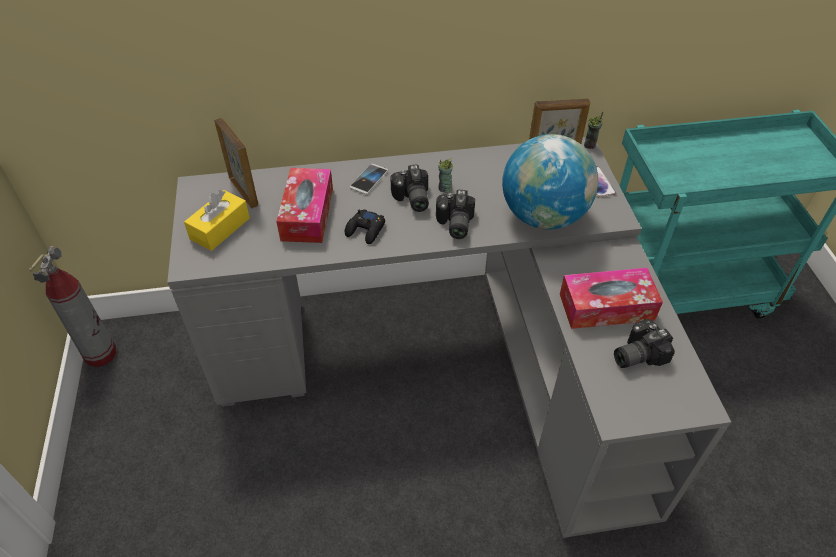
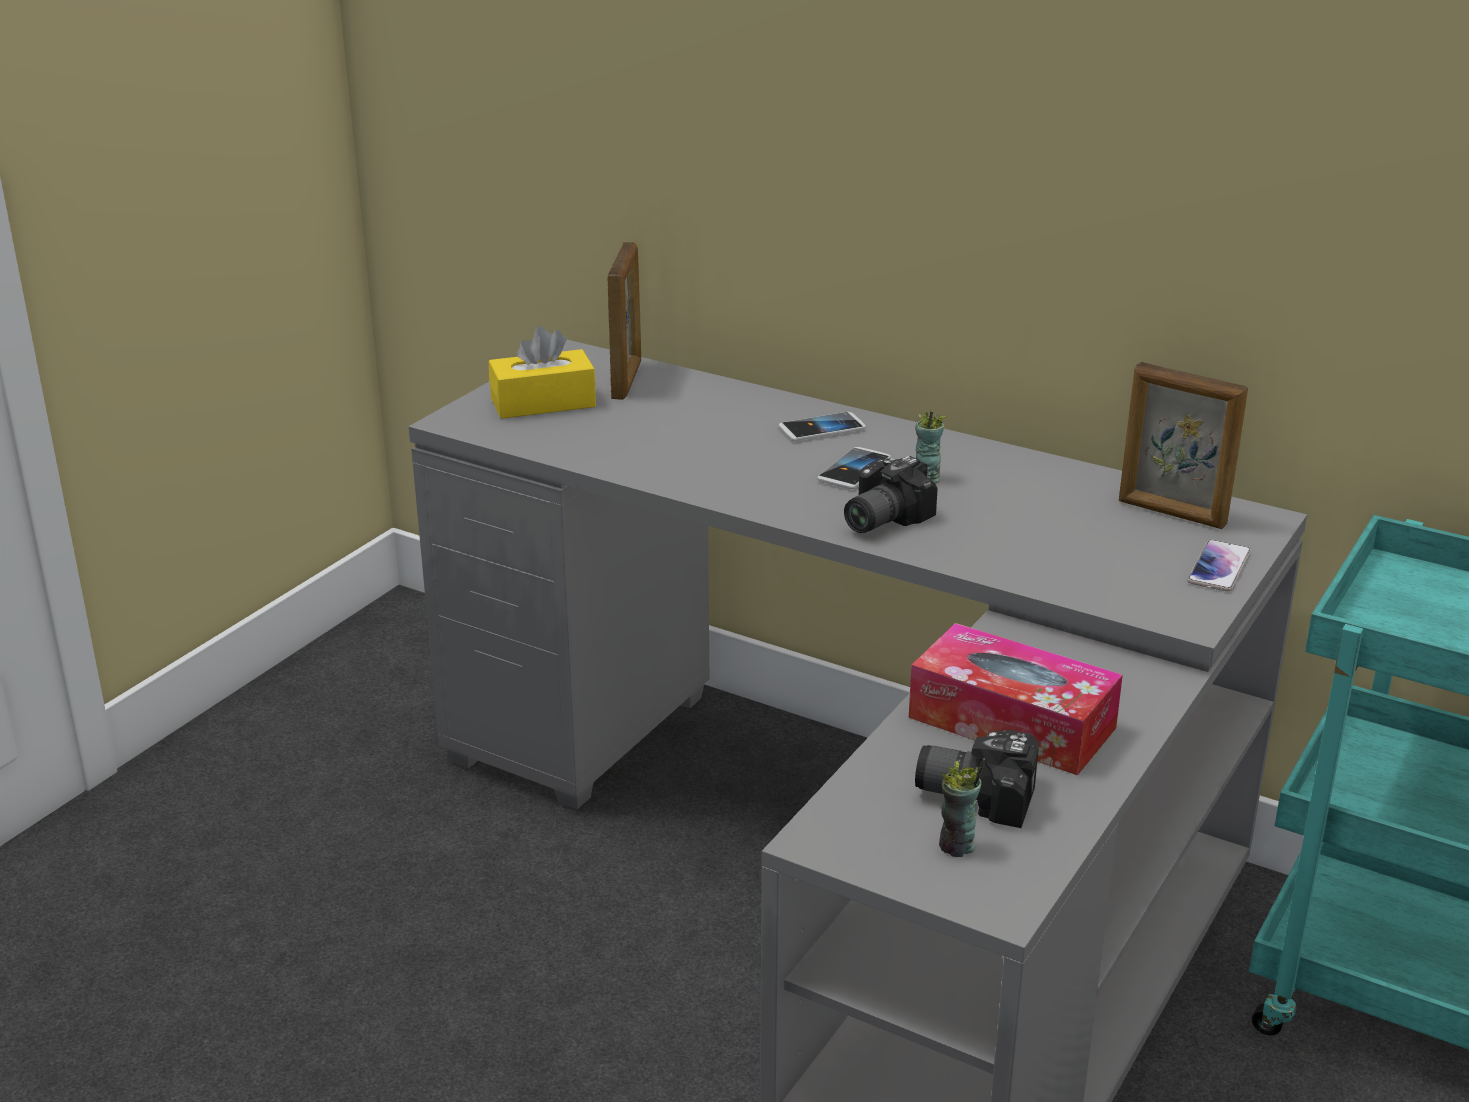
camera: 40 degrees right, 20 degrees down
fire extinguisher [29,246,117,367] -> none
tissue box [276,168,333,243] -> none
black game controller [345,209,385,244] -> none
camera [390,164,429,212] -> phone [817,447,891,489]
globe [502,134,598,229] -> none
cup [584,112,603,149] -> cup moved to [939,758,985,857]

